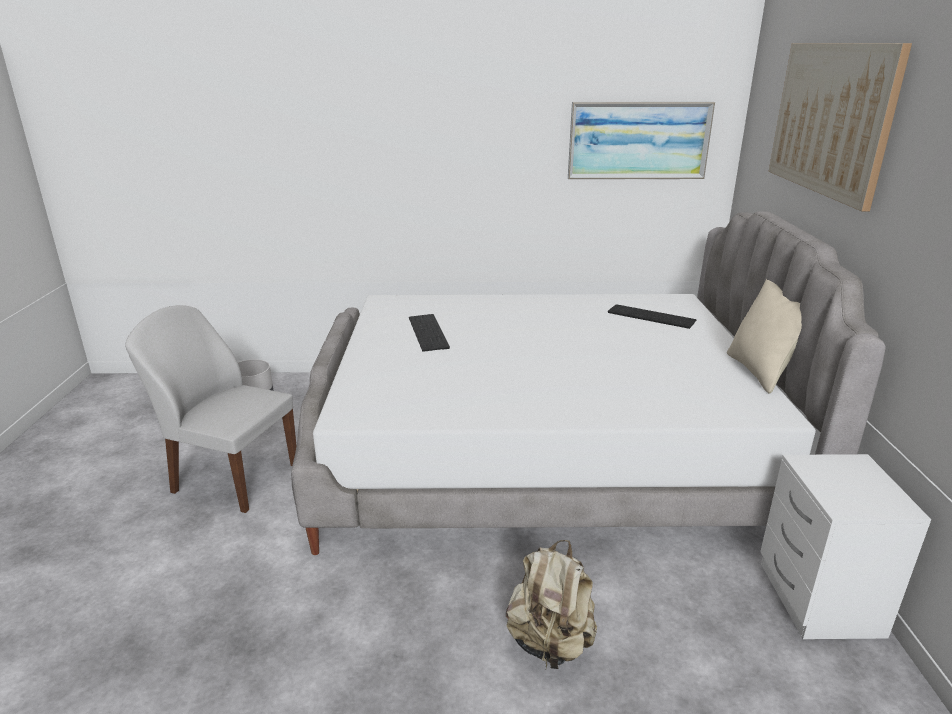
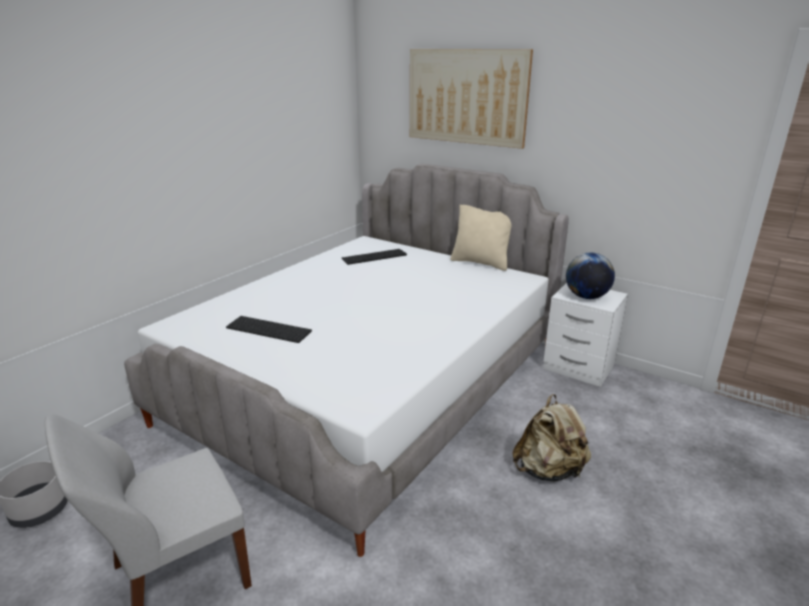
camera: 55 degrees left, 0 degrees up
picture [568,102,715,179] -> none
none -> globe [566,253,615,299]

